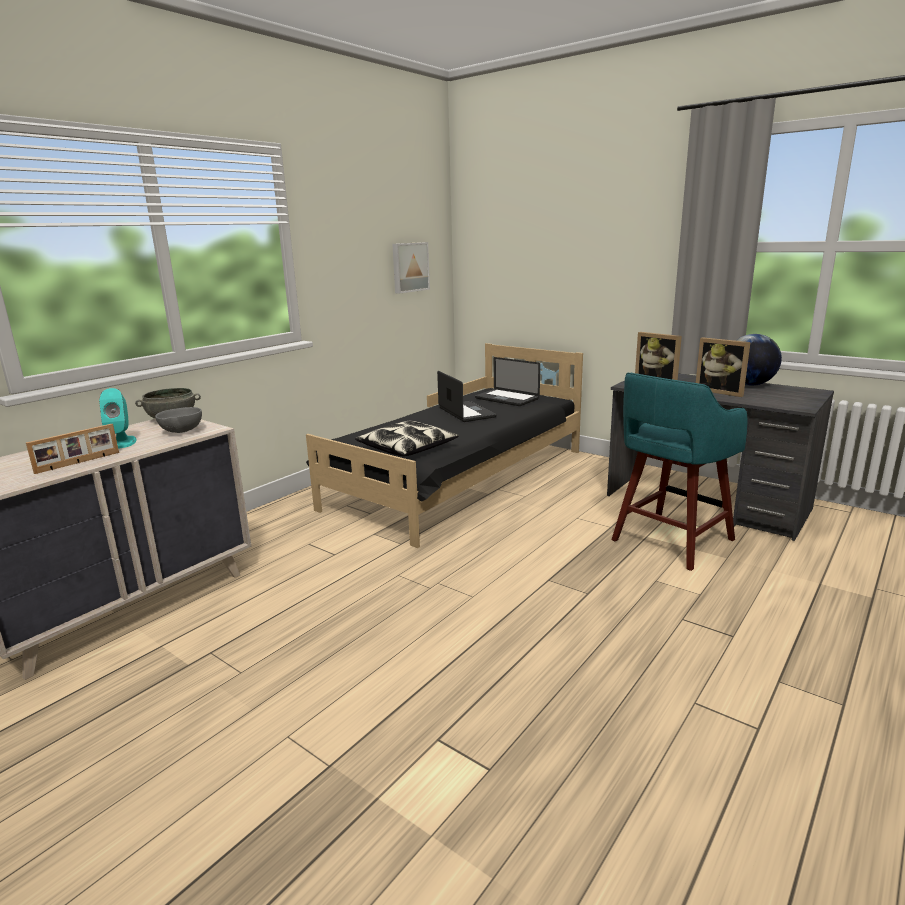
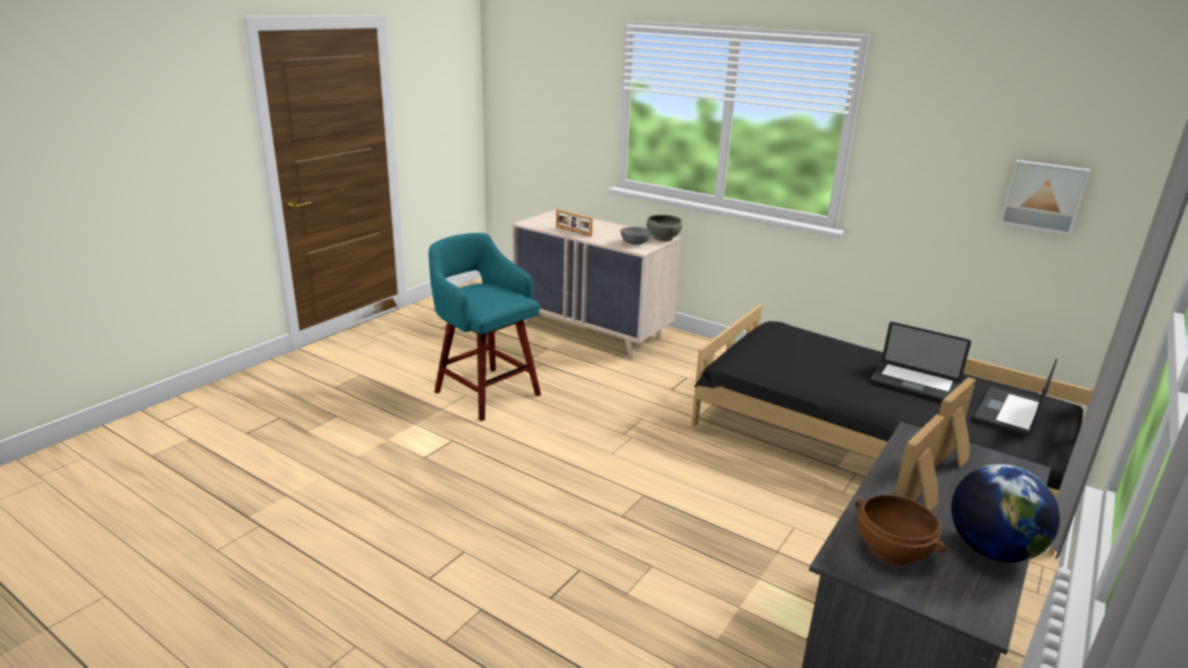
camera: 85 degrees right, 5 degrees up
turquoise speaker [99,388,137,449] -> none
pillow [355,421,459,456] -> none
laptop [437,371,496,422] -> laptop turned 60 degrees clockwise [870,322,971,401]
turquoise stool [612,373,747,571] -> turquoise stool moved to [428,233,541,421]
none -> brown bowl [855,495,946,565]

